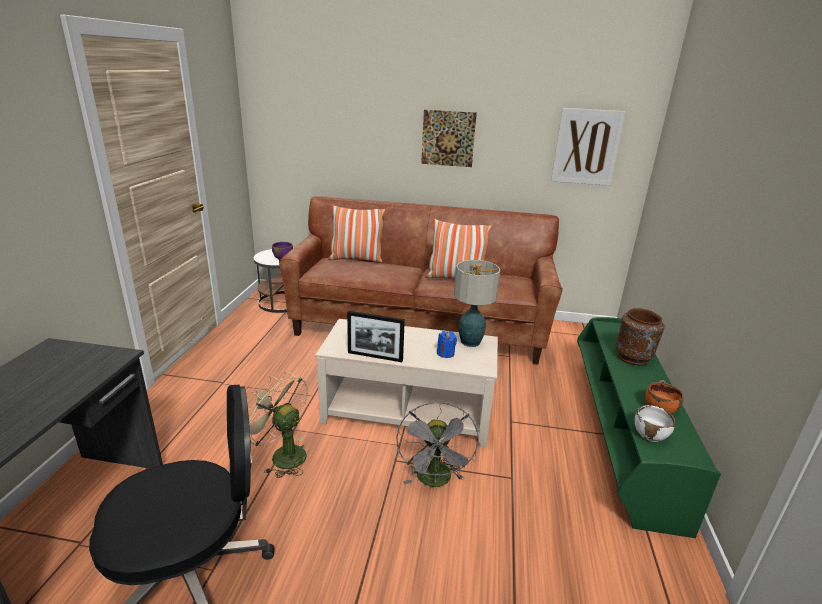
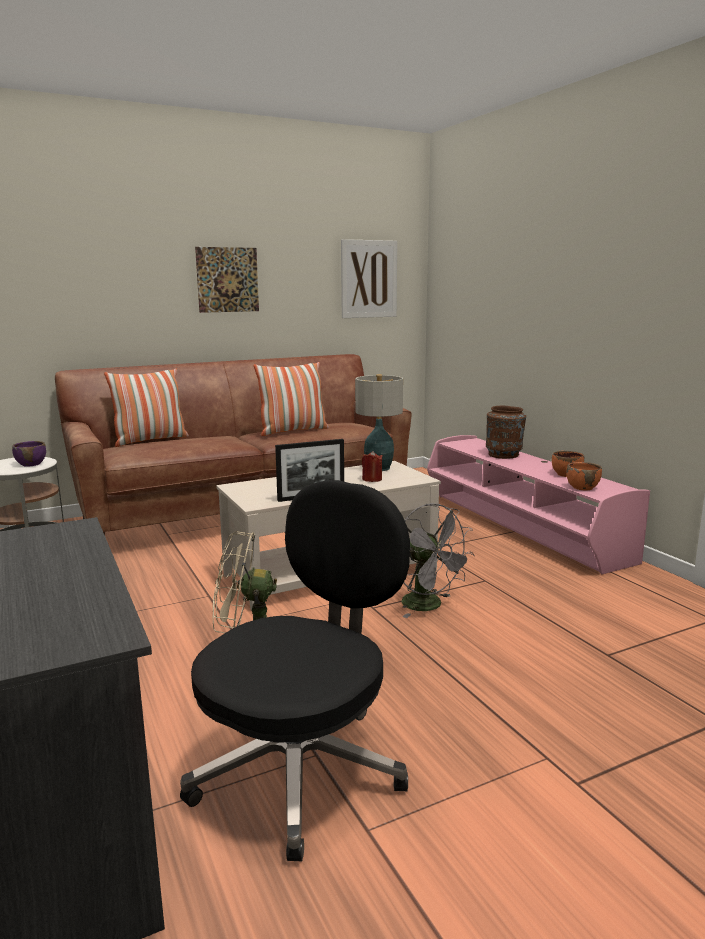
camera: 35 degrees left, 10 degrees down
blue candle [437,331,457,358] -> red candle [362,451,383,482]
green tv stand [577,317,721,538] -> pink tv stand [427,435,650,574]
white bowl [635,405,676,442] -> orange bowl [566,462,602,490]

